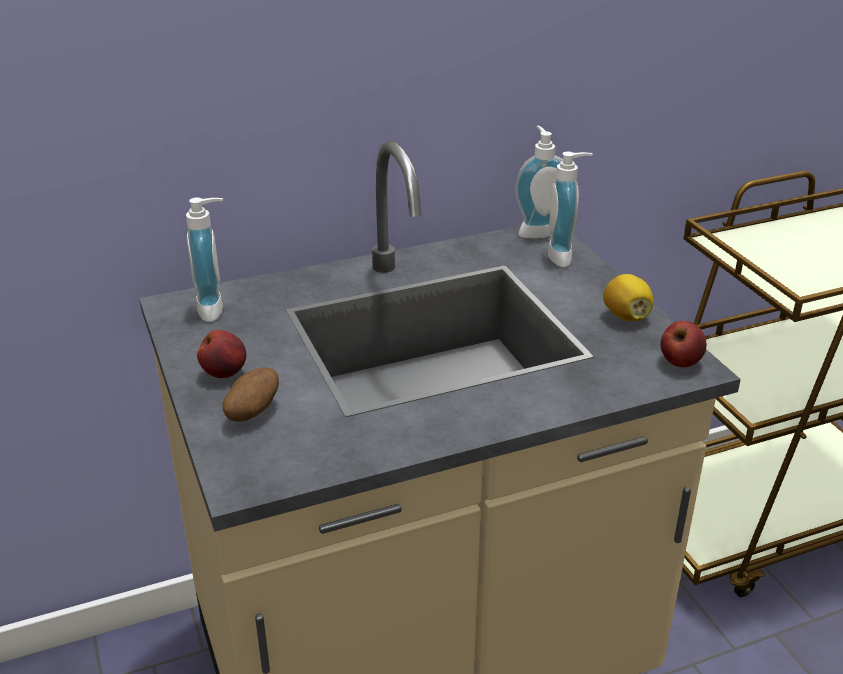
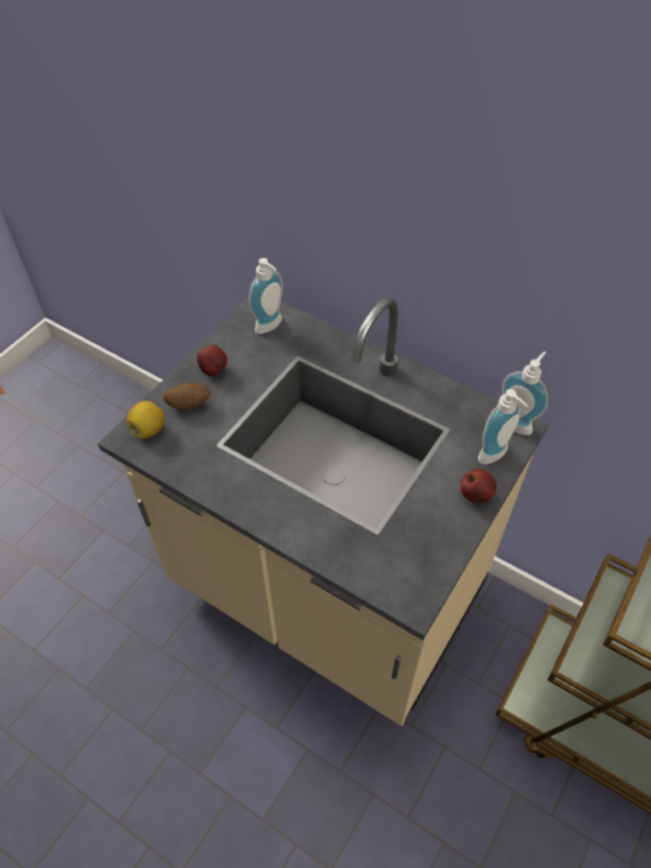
camera: 55 degrees right, 20 degrees up
lemon [603,274,654,321] -> lemon moved to [126,401,165,438]
apple [661,321,707,367] -> apple moved to [460,469,497,503]

